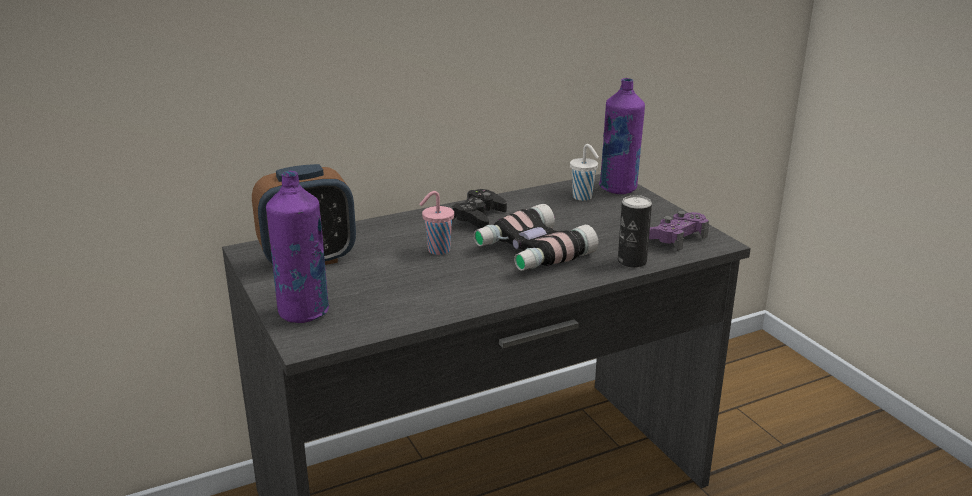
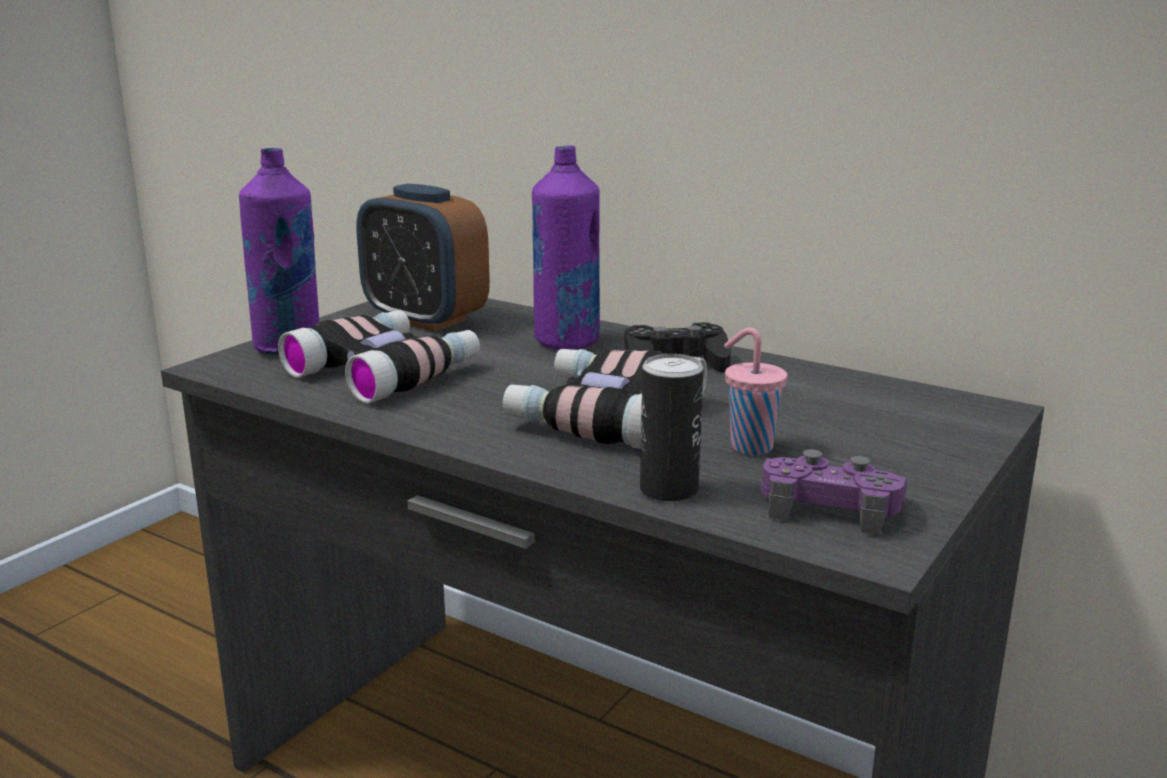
camera: 60 degrees right, 5 degrees down
pink cup [419,191,454,255] -> pink cup moved to [724,328,787,455]
white cup [570,144,599,201] -> none
purple bottle [599,78,645,194] -> purple bottle moved to [532,145,600,350]
none -> binoculars [278,310,480,404]

